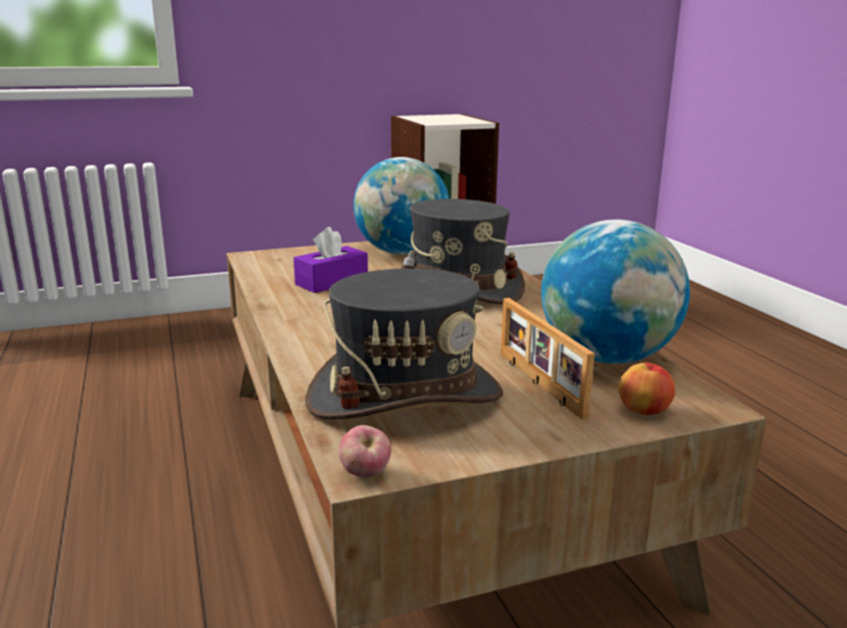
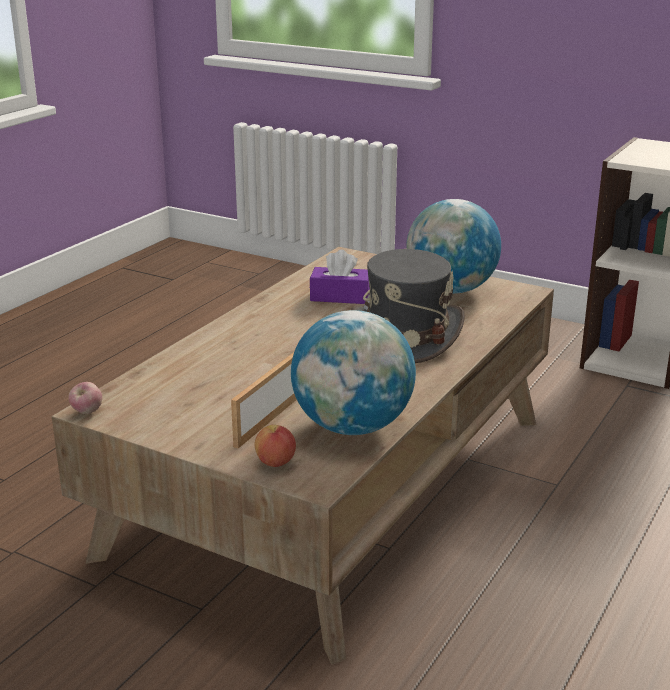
camera: 50 degrees right, 5 degrees up
grey hat [305,268,503,419] -> none

